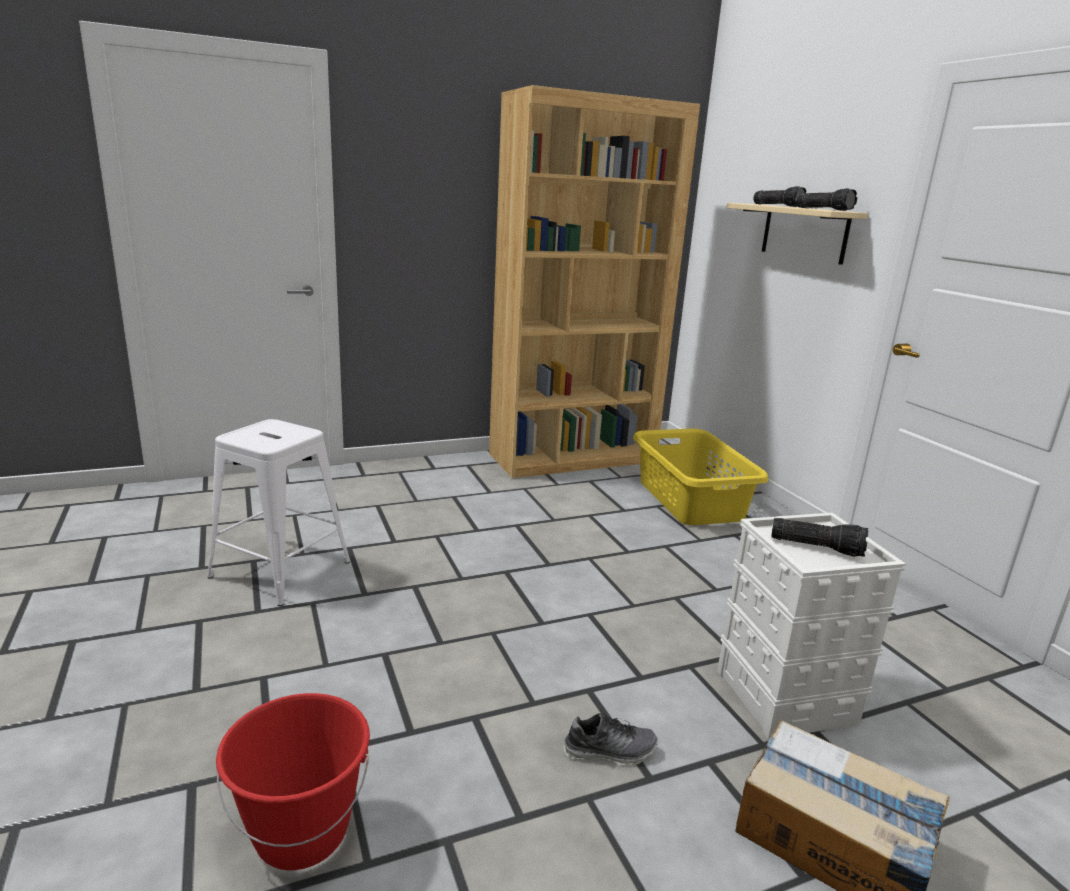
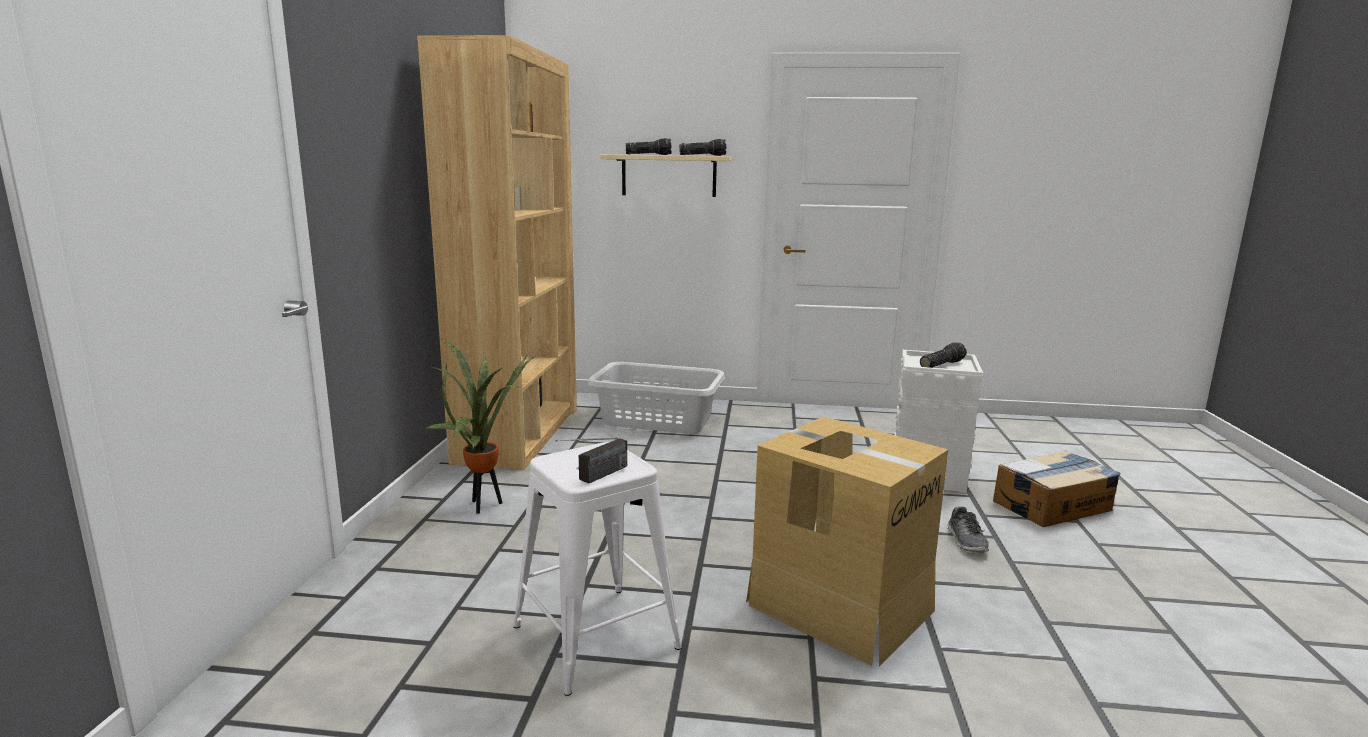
camera: 60 degrees left, 5 degrees down
red bucket [216,693,370,870] -> none
shoe [564,713,658,765] -> shoe turned 150 degrees clockwise [947,506,989,554]
yellow laundry basket [633,428,769,525] -> grey laundry basket [588,362,725,434]
none -> potted plant [425,337,536,514]
none -> radio [555,437,627,484]
none -> cardboard box [746,416,948,667]

